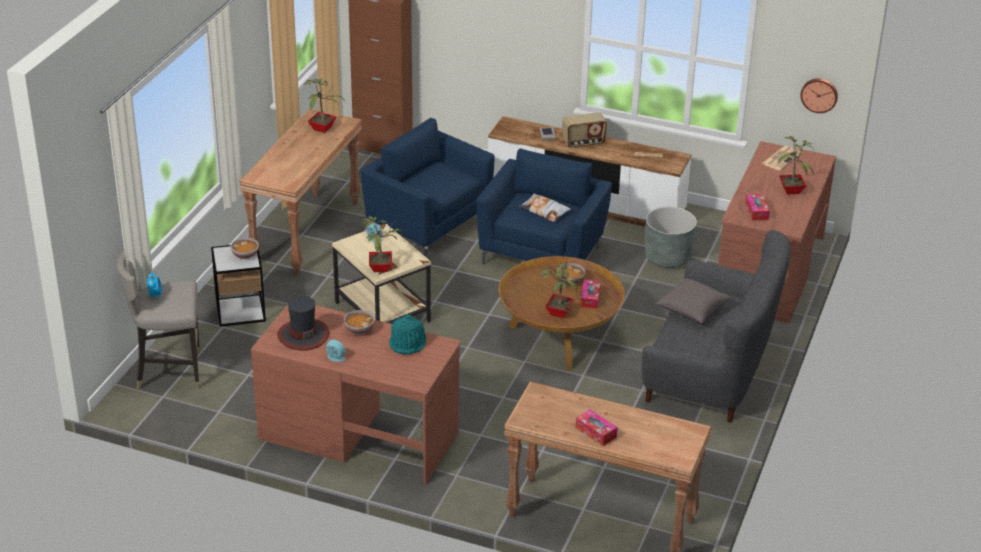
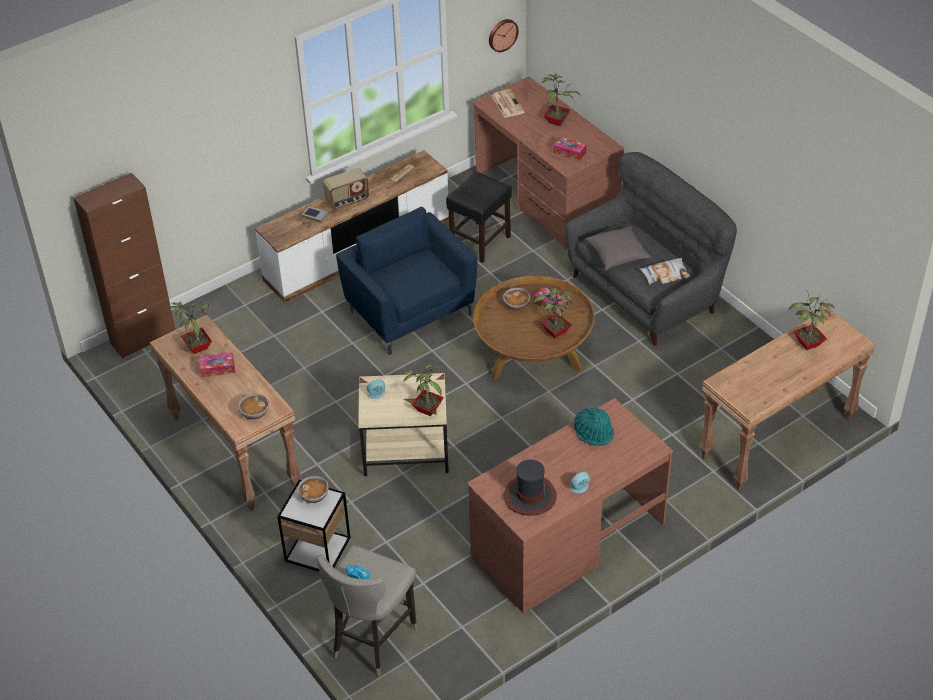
camera: 55 degrees left, 10 degrees up
bowl [344,310,375,335] -> bowl moved to [238,393,269,420]
blue armchair [361,118,495,259] -> none
pillow [519,193,571,222] -> pillow moved to [640,258,691,287]
radio [562,112,607,148] -> radio turned 45 degrees clockwise [323,168,369,209]
tissue box [575,410,617,446] -> tissue box moved to [199,352,235,378]
grey planter [645,207,697,268] -> black stool [446,171,512,263]
none -> potted plant [789,291,835,350]

